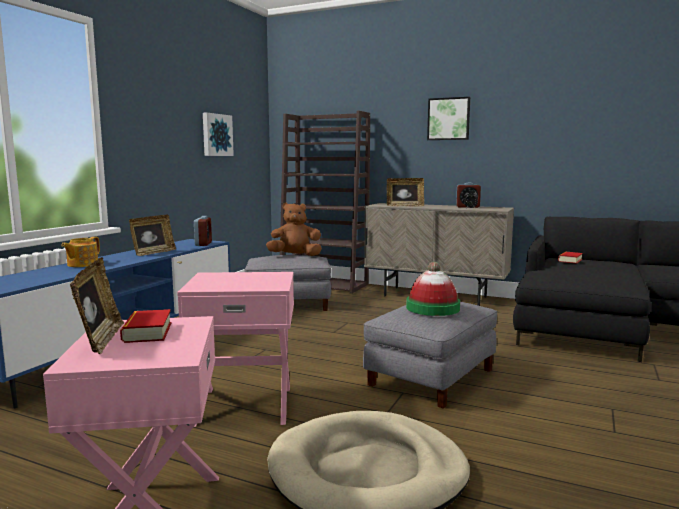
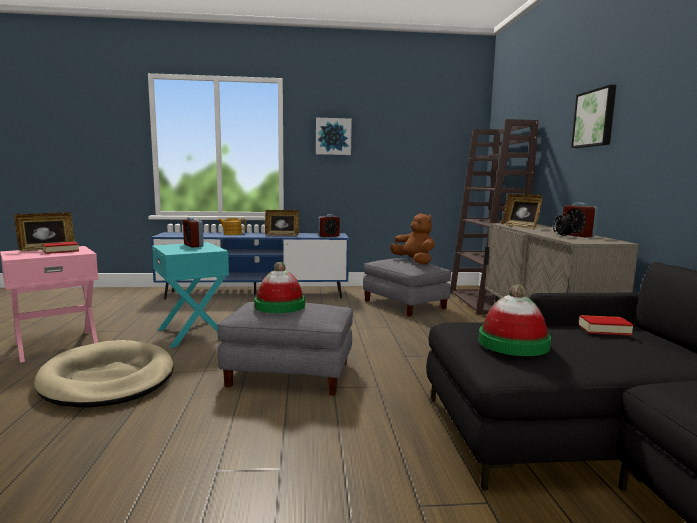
camera: 60 degrees right, 0 degrees up
pink side table [177,272,294,427] -> turquoise side table [152,242,229,348]
picture [203,112,234,156] -> picture moved to [316,118,352,155]
none -> alarm clock [183,217,204,248]
none -> hat [478,285,551,356]

